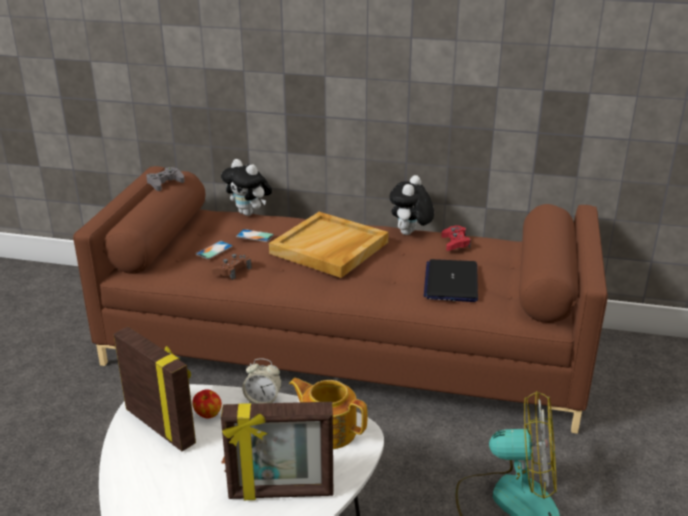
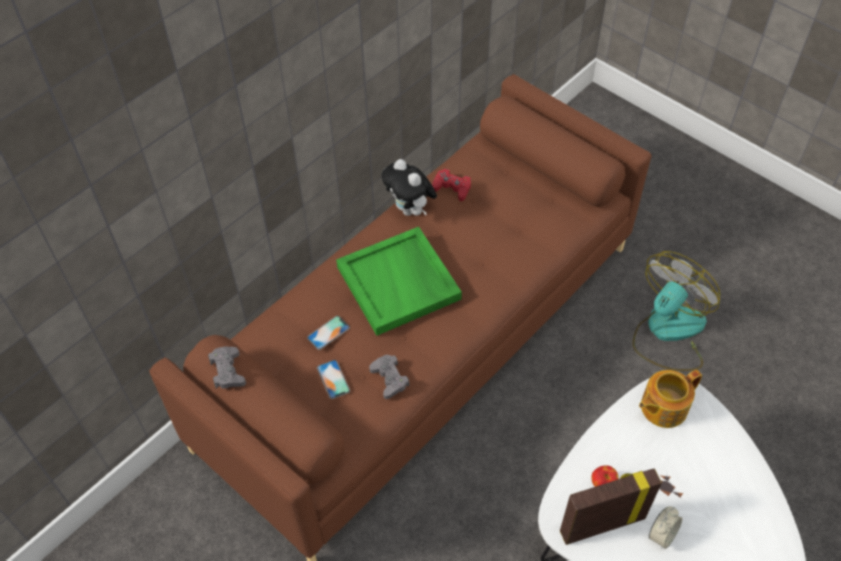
camera: 60 degrees left, 25 degrees up
brown game controller [212,253,251,280] -> grey game controller [369,355,409,399]
plush toy [221,159,272,216] -> none
picture frame [221,402,333,500] -> none
alarm clock [242,358,282,404] -> alarm clock moved to [649,506,682,549]
beige tray [269,212,389,278] -> green tray [336,227,462,336]
laptop [424,259,478,302] -> none

